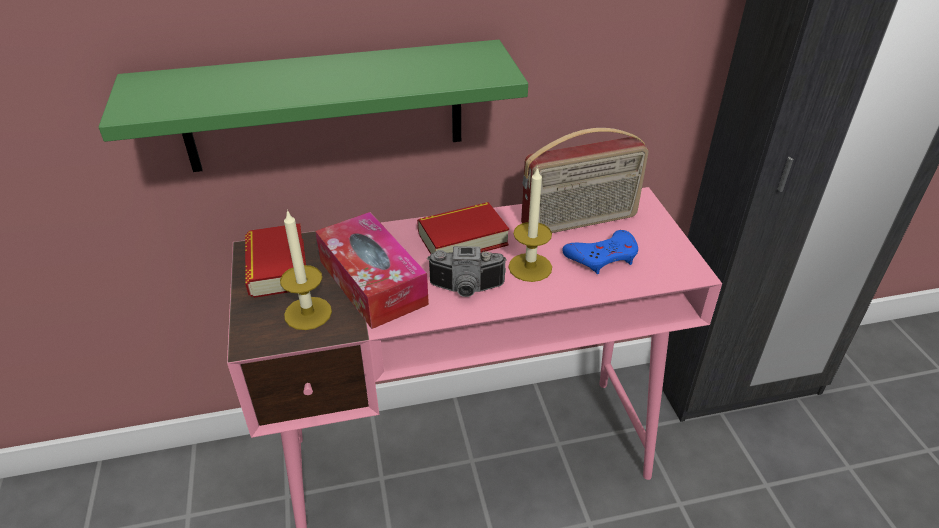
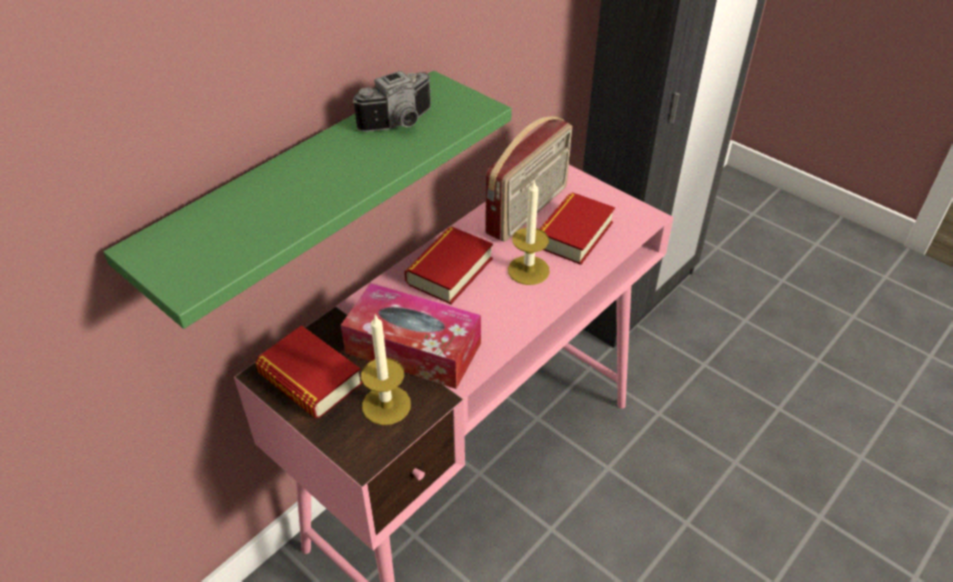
camera: 35 degrees left, 5 degrees up
camera [427,246,507,297] -> camera moved to [353,71,431,132]
blue game controller [562,230,638,274] -> book [540,192,615,265]

